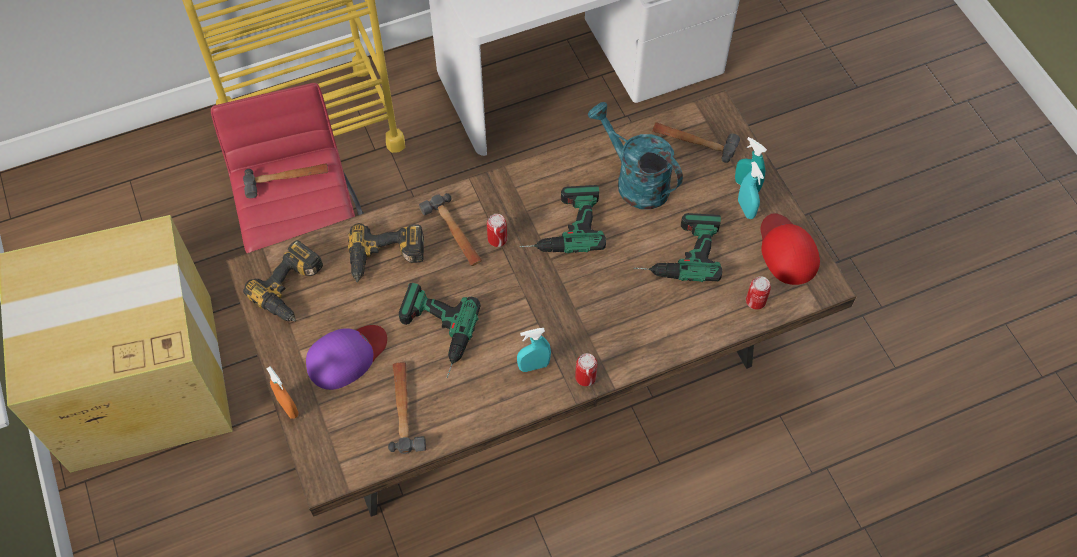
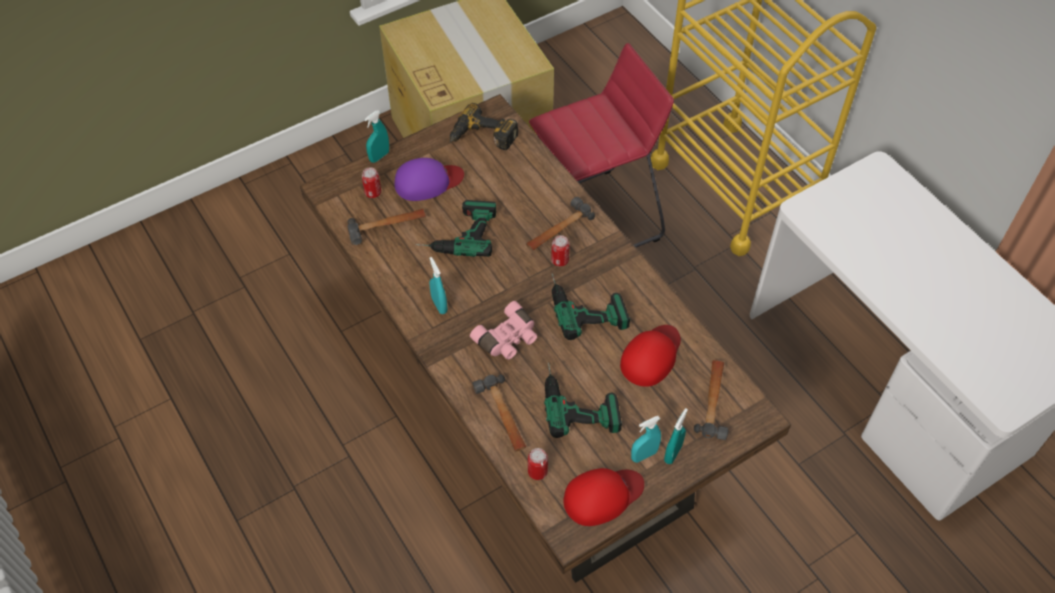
camera: 80 degrees right, 5 degrees down
hammer [243,163,328,198] -> hammer moved to [472,374,526,451]
orange spray bottle [266,366,298,419] -> turquoise spray bottle [364,110,389,163]
purple cap [306,325,387,390] -> purple cap turned 60 degrees counterclockwise [395,158,464,201]
power drill [348,223,424,283] -> none
can [575,353,597,386] -> can moved to [362,167,381,198]
turquoise watering can [588,102,683,209] -> red cap [620,325,681,387]
none -> pink binoculars [470,301,537,360]

